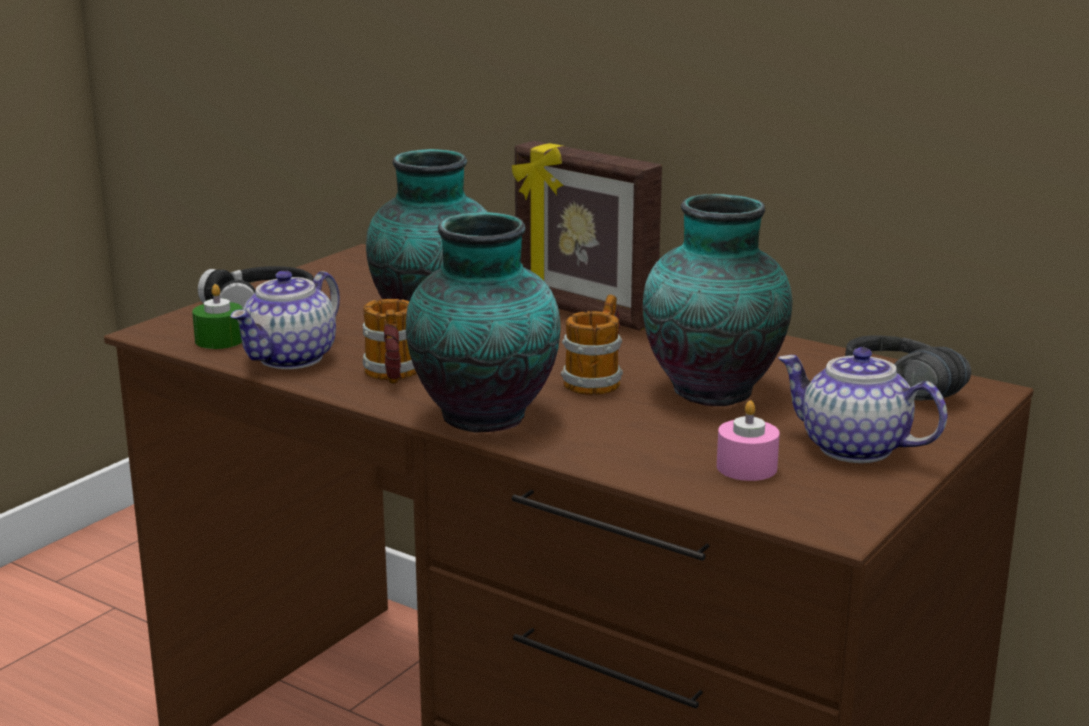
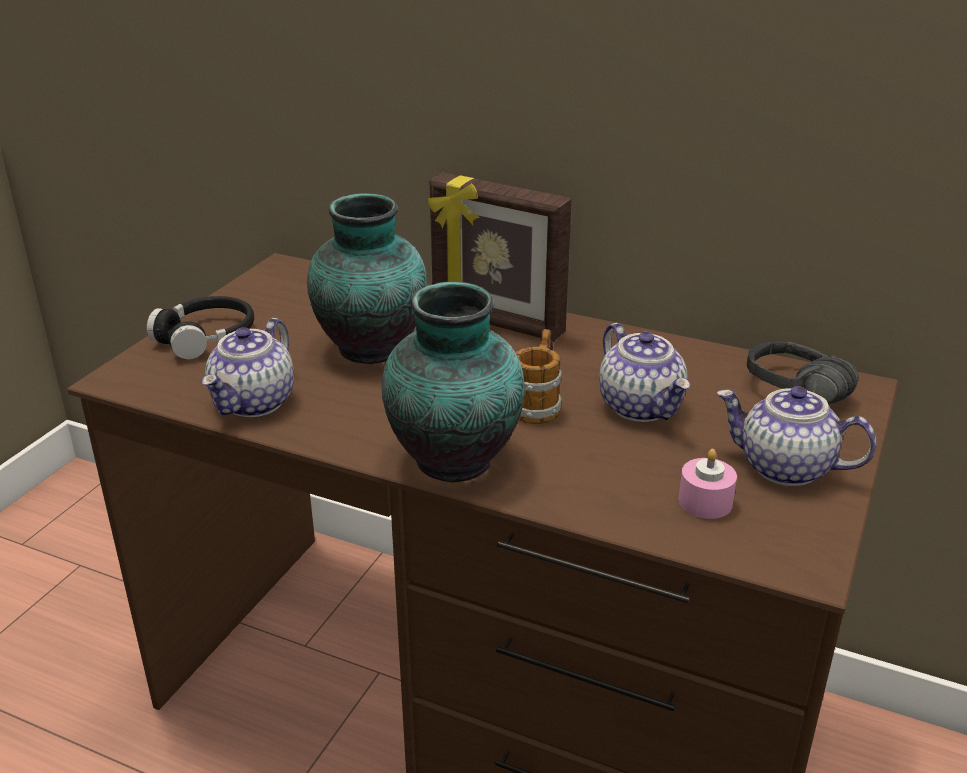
camera: 10 degrees left, 10 degrees up
green candle [192,284,243,349] -> none
mug [363,299,417,384] -> none
vase [643,194,793,406] -> teapot [599,323,690,422]

